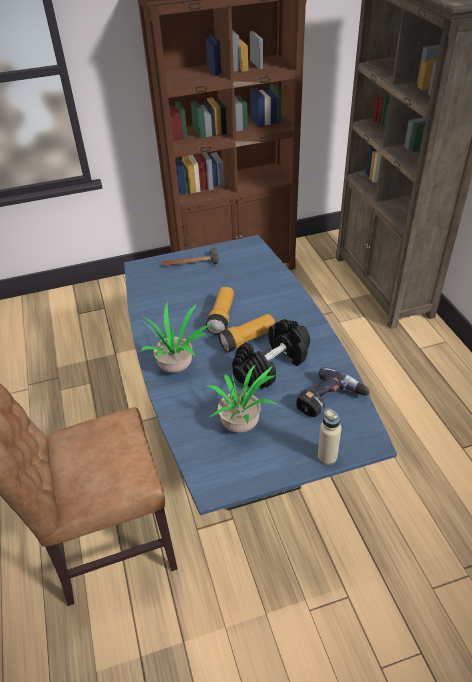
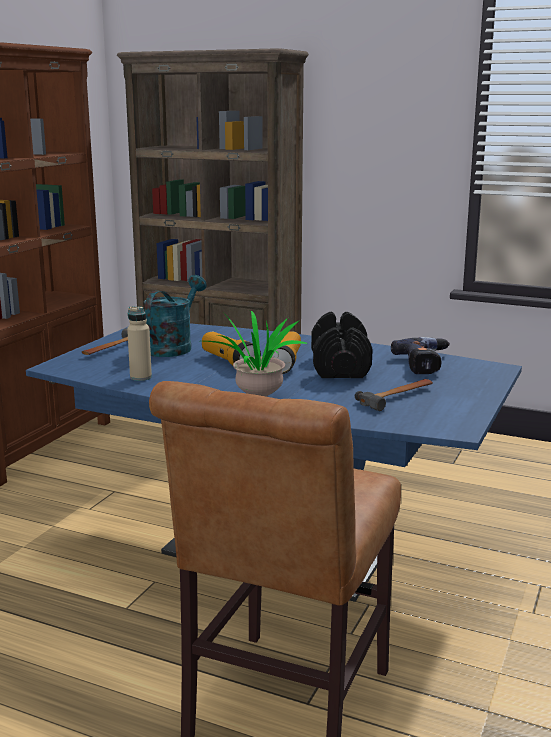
camera: 50 degrees left, 25 degrees down
potted plant [207,364,278,433] -> hammer [355,379,433,411]
beige bottle [318,409,341,465] -> beige bottle moved to [127,306,152,381]
none -> turquoise watering can [143,275,207,357]

